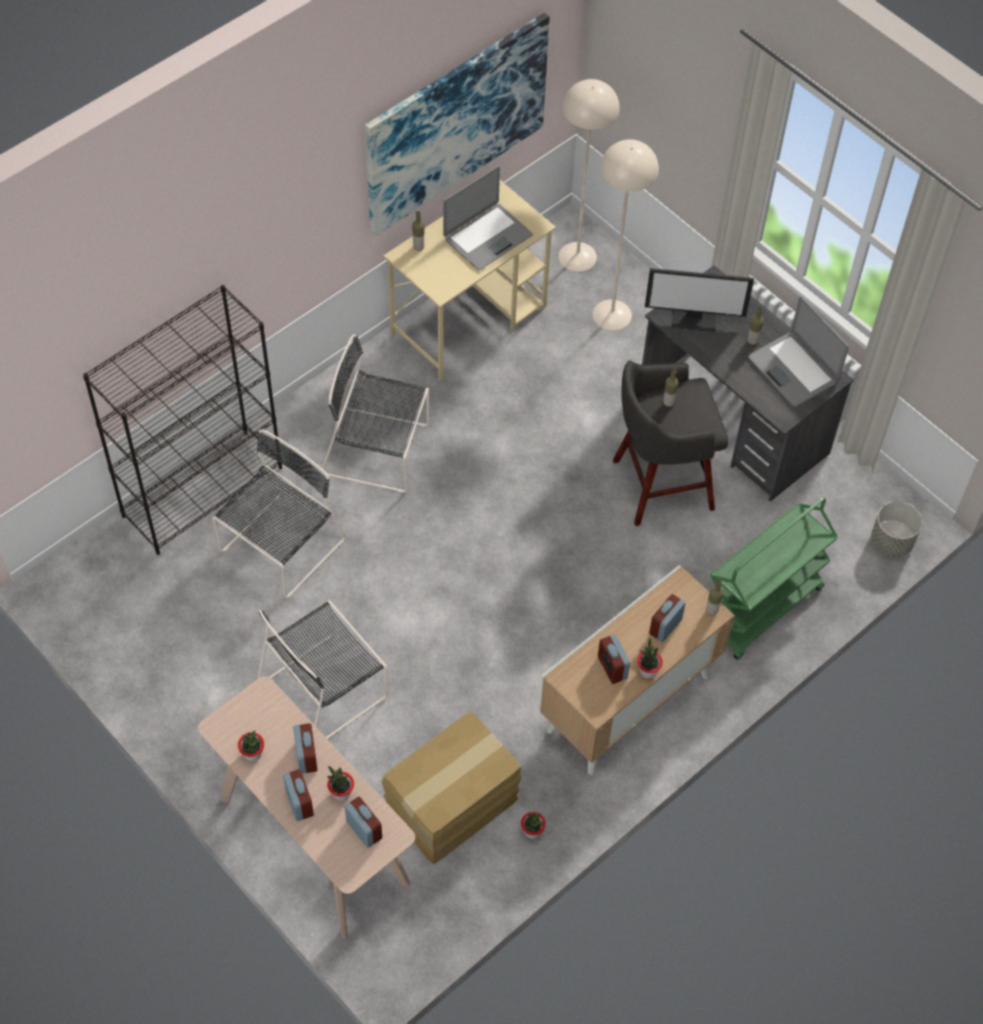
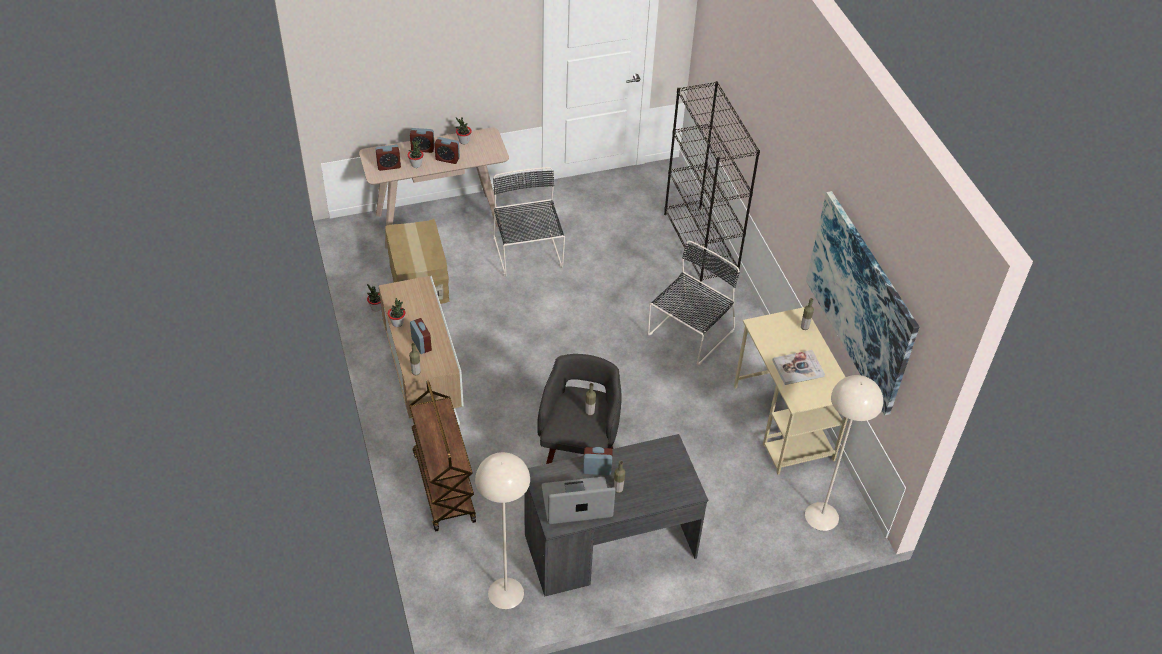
camera: 115 degrees right, 10 degrees down
black chair [212,429,346,599] -> none
laptop [443,166,533,270] -> book [772,350,825,385]
beige floor lamp [593,139,659,330] -> beige floor lamp moved to [475,452,530,609]
alarm clock [598,634,630,684] -> alarm clock moved to [583,447,613,475]
monitor [645,268,754,332] -> none
green cart [710,497,838,660] -> brown cart [409,381,476,531]
grey planter [871,501,922,557] -> none

